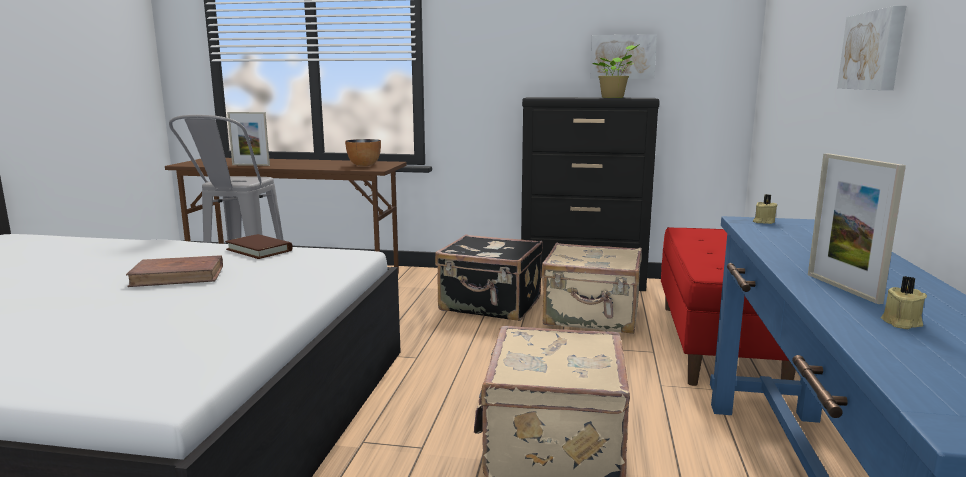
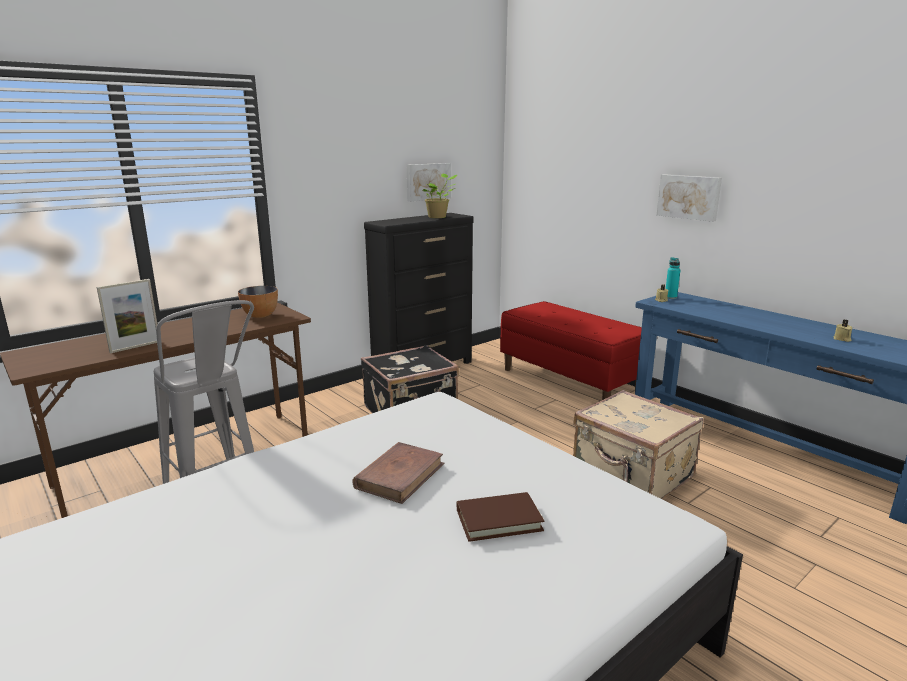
camera: 50 degrees left, 5 degrees up
brown book [225,234,293,259] -> brown book moved to [457,492,544,542]
beige suitcase [541,243,642,334] -> none
picture frame [808,153,906,304] -> none
none -> turquoise bottle [666,257,680,299]

